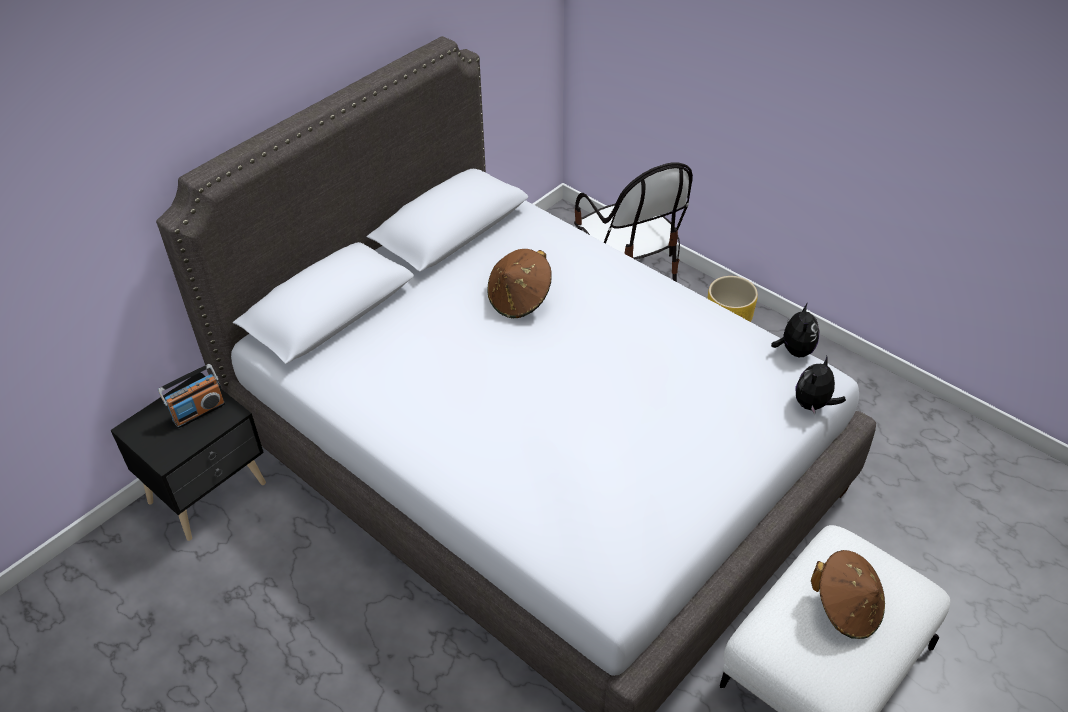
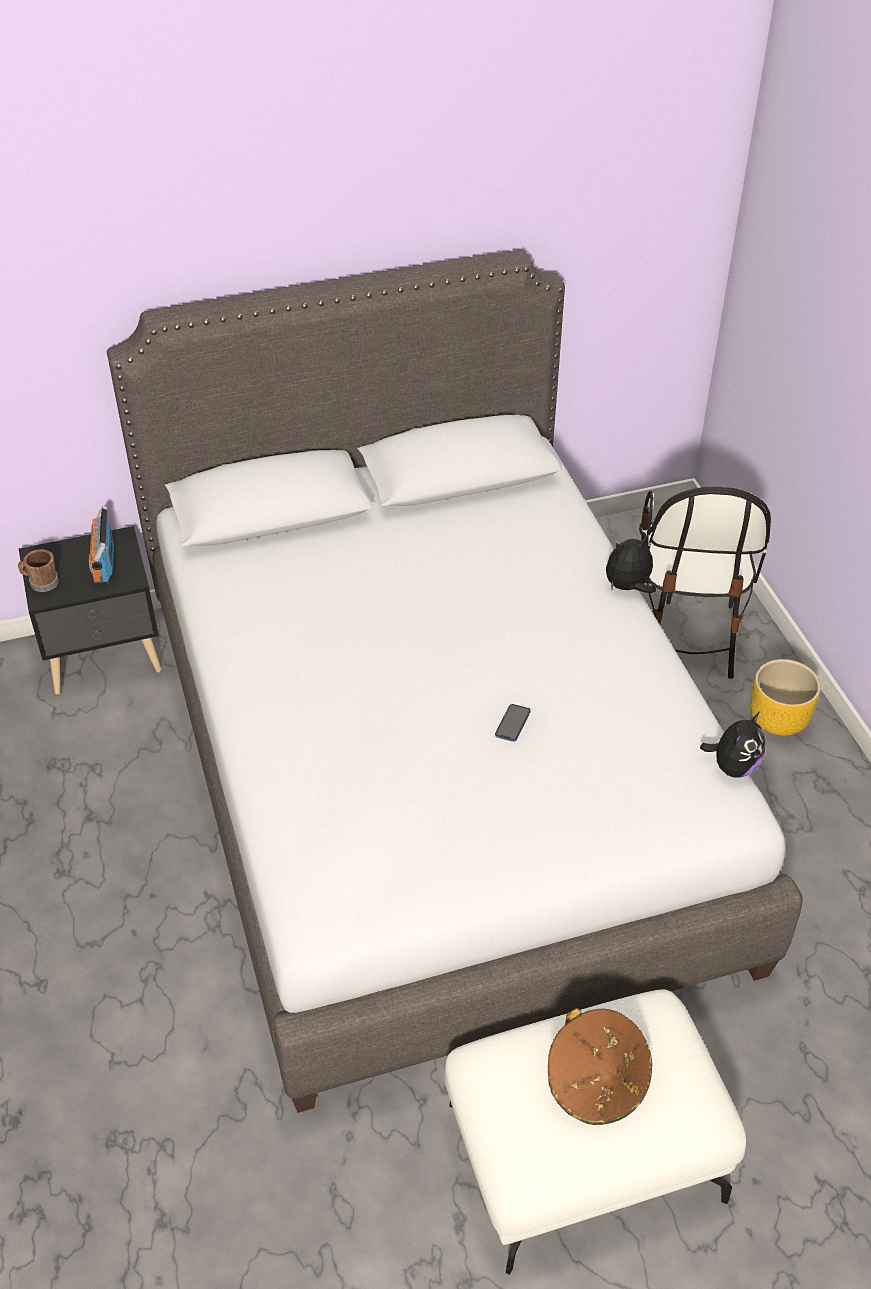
camera: 30 degrees right, 0 degrees up
radio [158,364,225,428] -> radio turned 90 degrees clockwise [89,506,114,585]
brown hat [488,249,552,319] -> none
plush toy [796,356,846,415] -> plush toy moved to [606,533,656,593]
none -> brown mug [18,549,59,592]
none -> phone [495,704,531,742]

